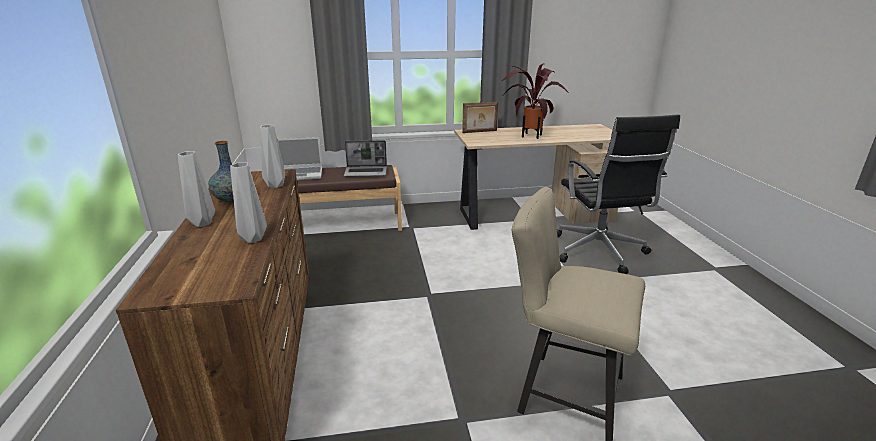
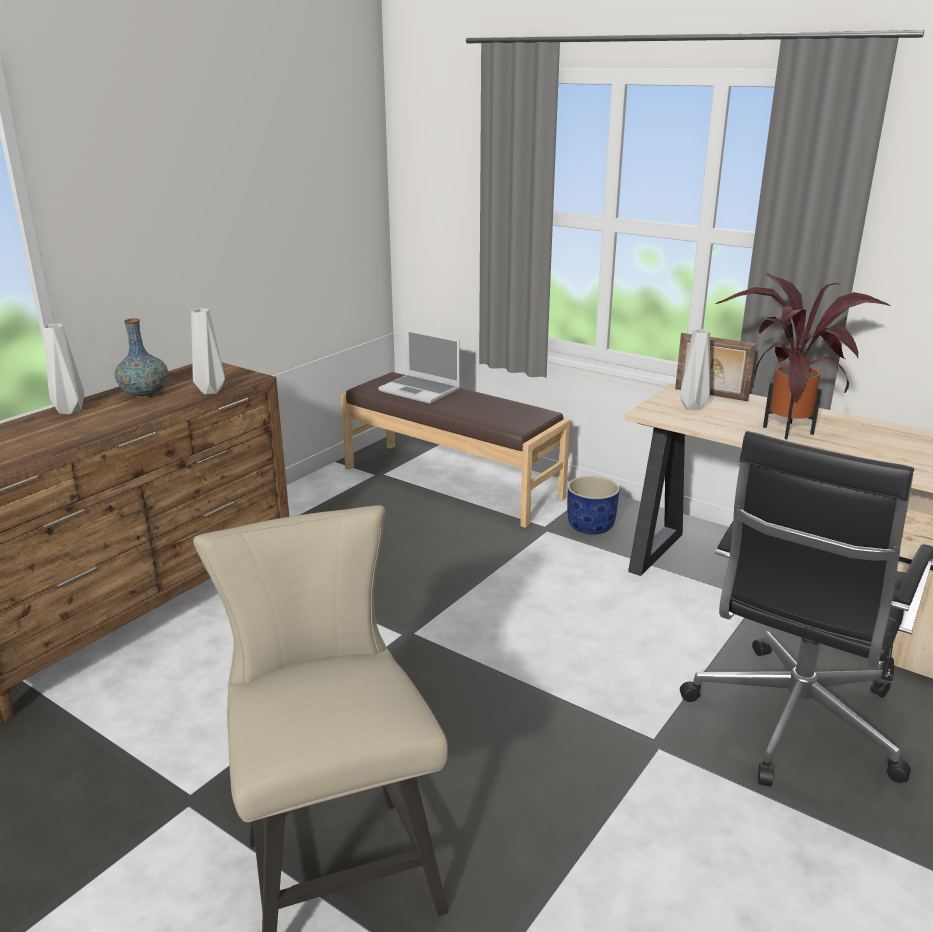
camera: 45 degrees right, 0 degrees up
grey vase [230,162,267,243] -> grey vase moved to [680,329,710,410]
laptop [344,140,387,177] -> none
none -> blue planter [567,476,620,535]

